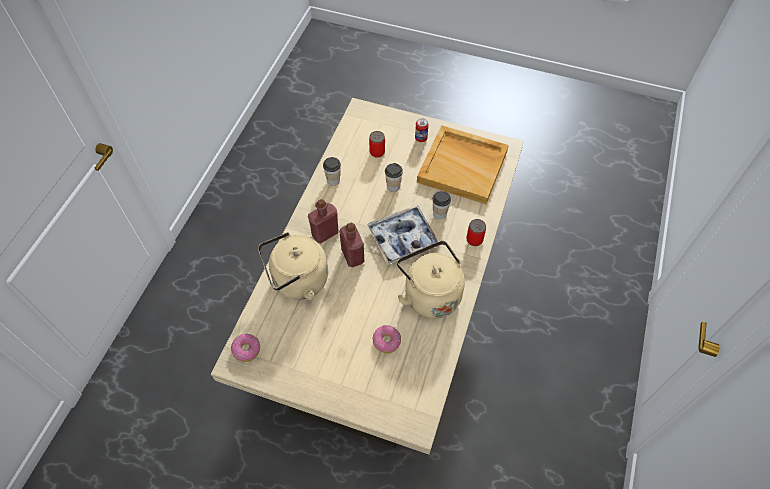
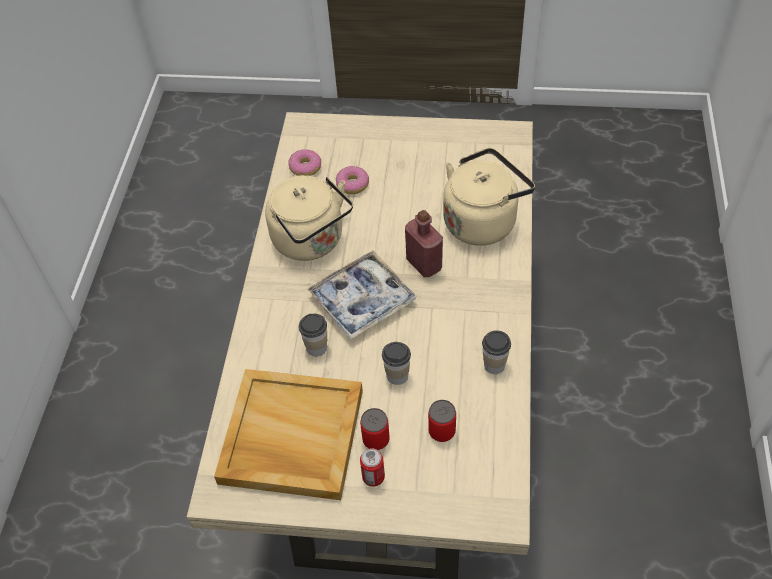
camera: 170 degrees right, 5 degrees down
donut [231,334,260,362] -> donut moved to [288,149,321,176]
red bottle [308,199,339,243] -> none
can [466,219,486,246] -> can moved to [360,408,390,450]

